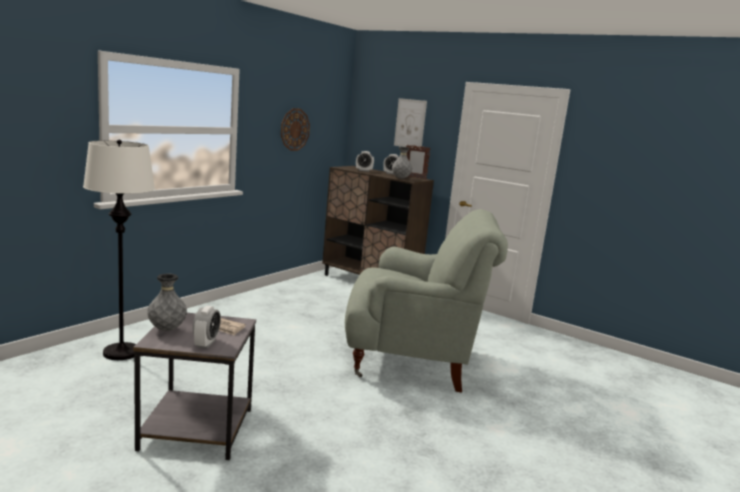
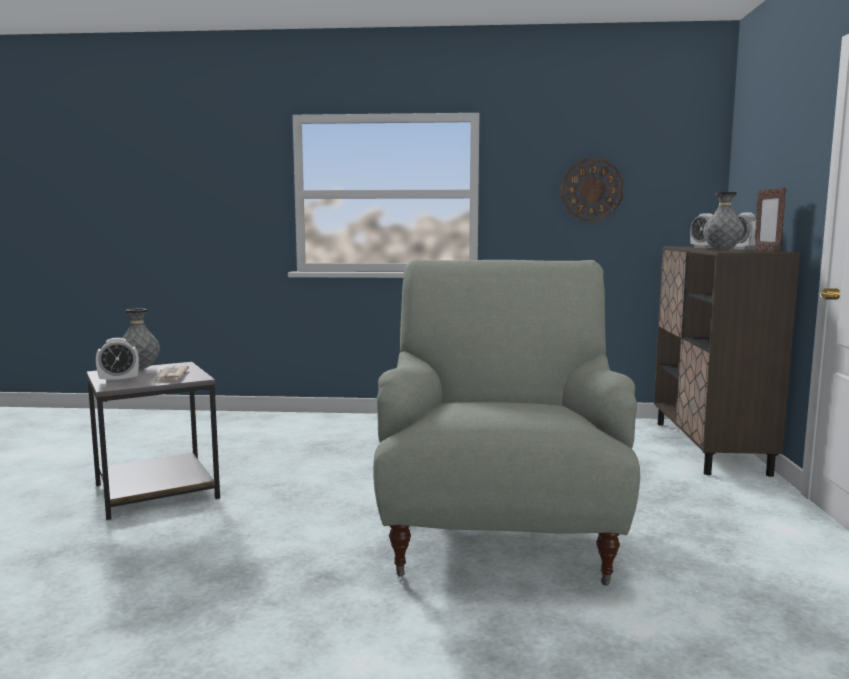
camera: 60 degrees right, 5 degrees down
white floor lamp [83,140,155,360] -> none
grey armchair [345,209,508,393] -> grey armchair turned 150 degrees counterclockwise [373,259,640,585]
picture [394,98,427,149] -> none

